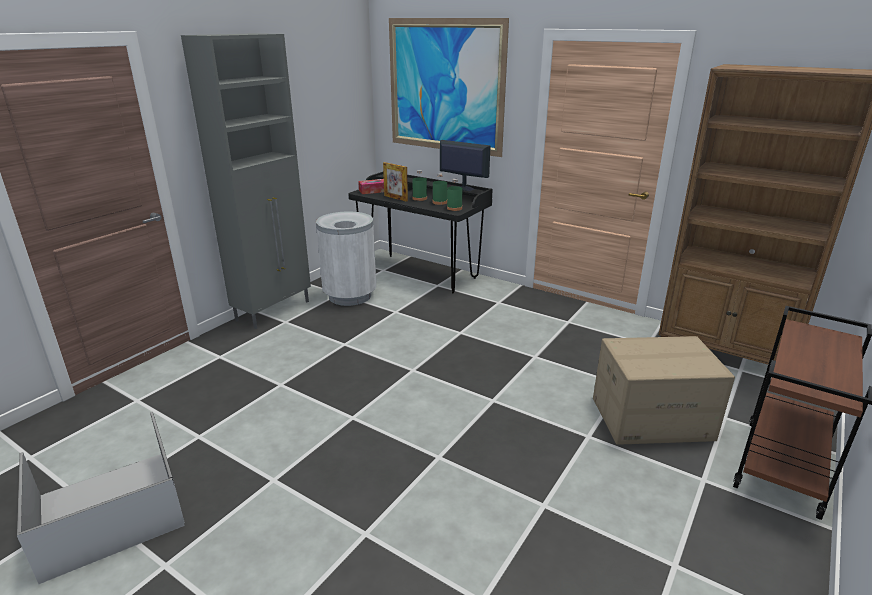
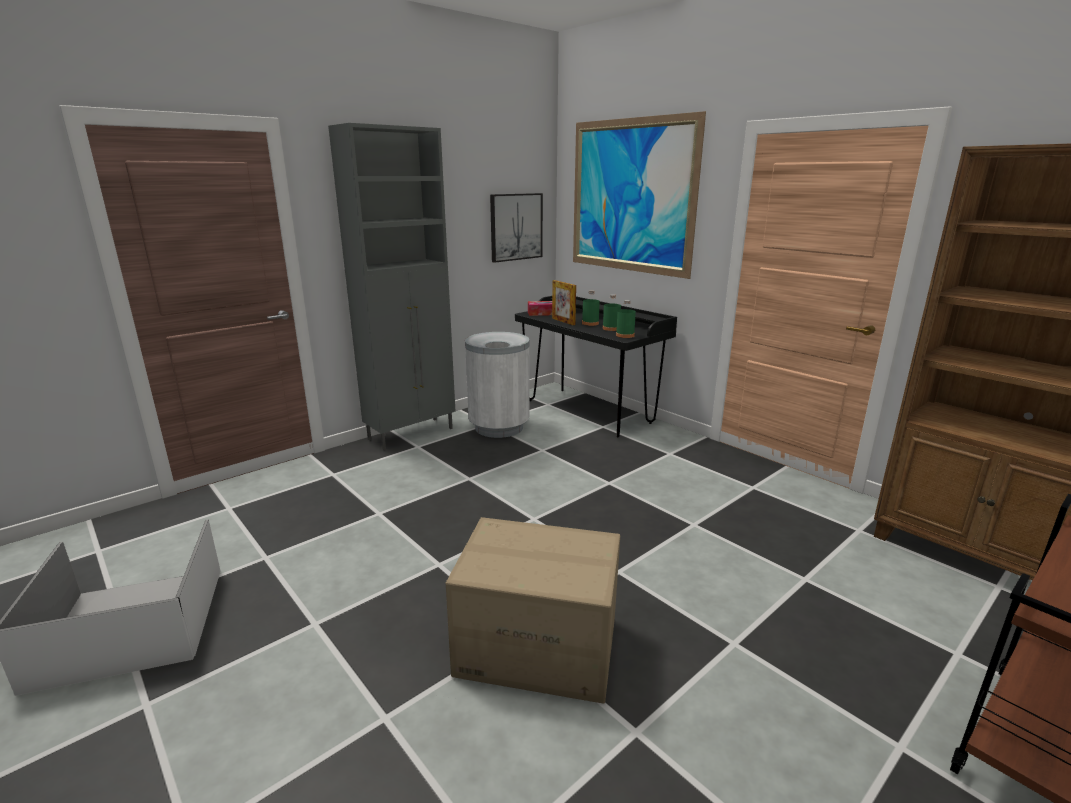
camera: 15 degrees right, 5 degrees down
monitor [440,140,490,191] -> none
cardboard box [593,336,735,445] -> cardboard box moved to [446,517,620,704]
none -> picture [490,193,543,262]

